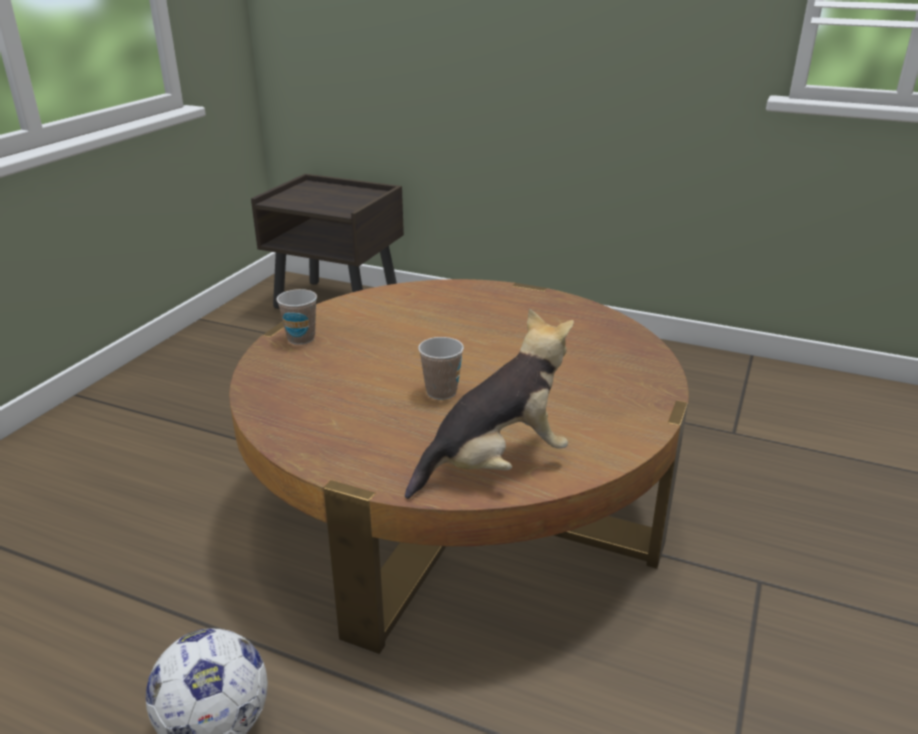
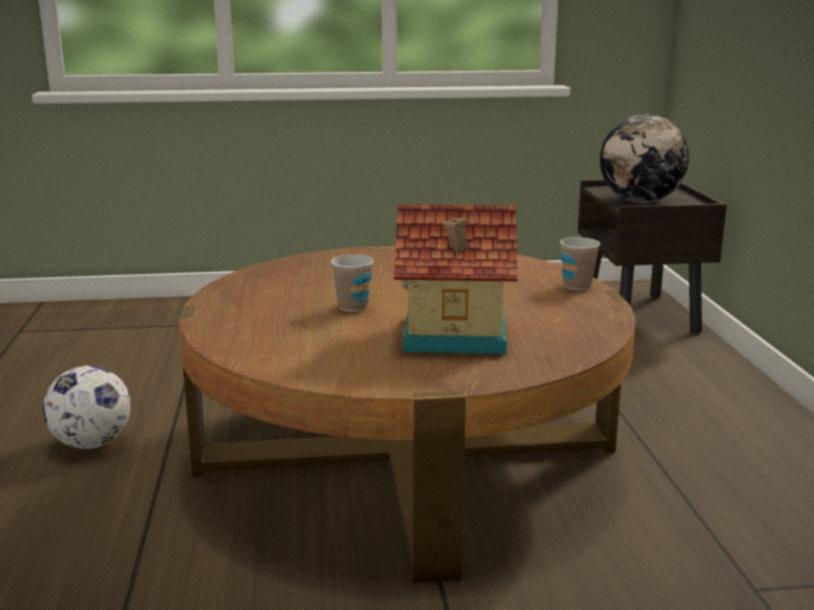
camera: 60 degrees right, 10 degrees down
cup [276,289,317,345] -> cup moved to [560,237,600,290]
plush toy [405,308,574,499] -> none
none -> toy house [394,204,518,354]
none -> globe [600,114,689,203]

